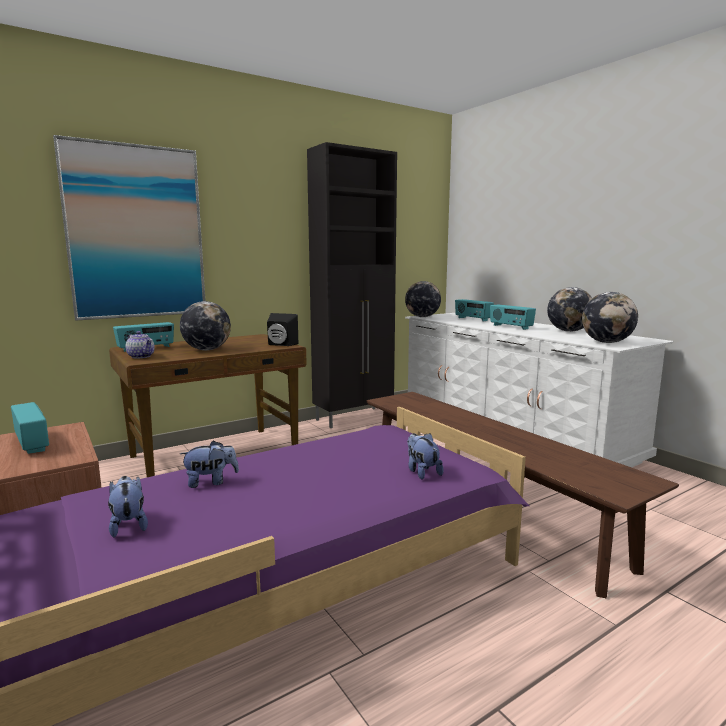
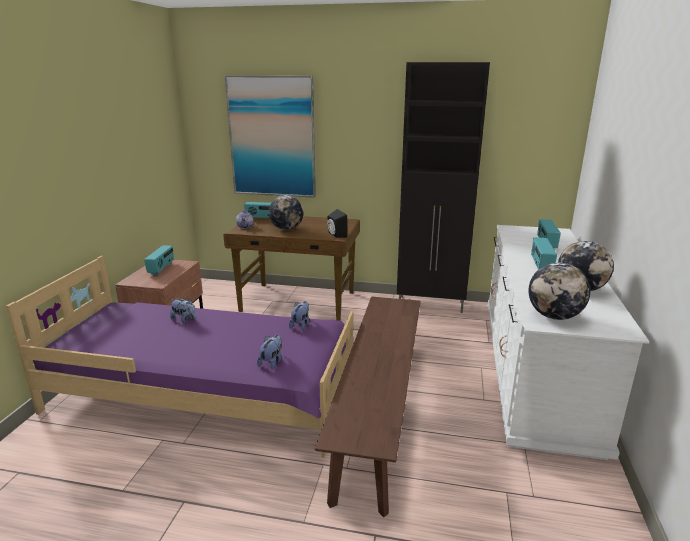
camera: 45 degrees right, 10 degrees up
plush toy [108,476,148,537] -> plush toy moved to [289,301,309,331]
globe [405,281,441,317] -> none

